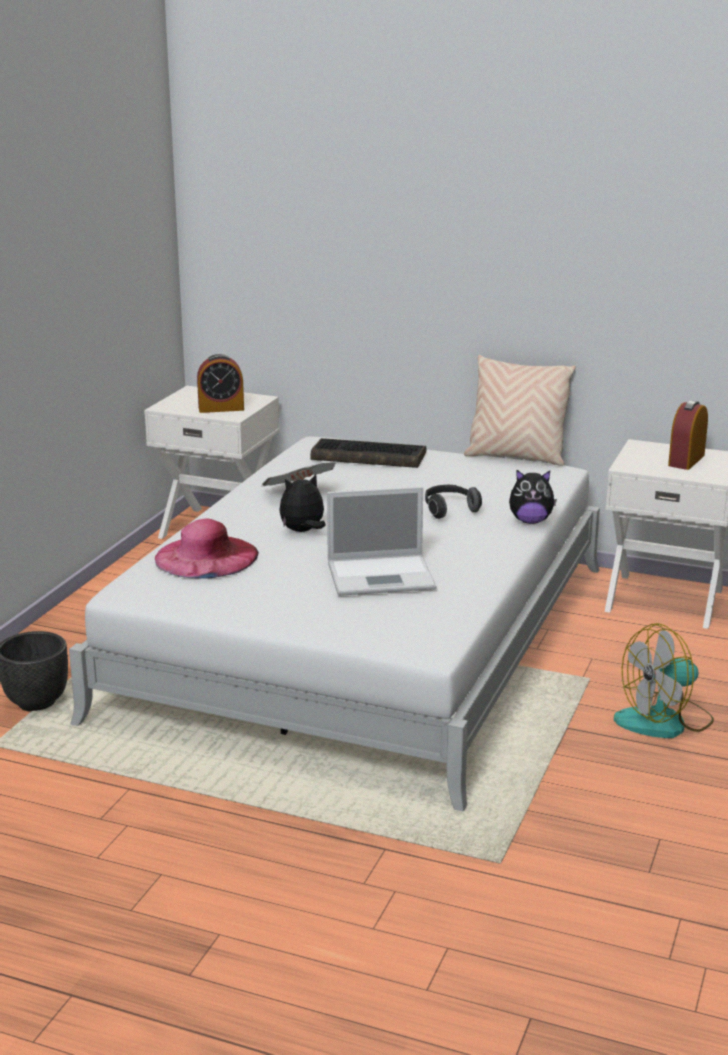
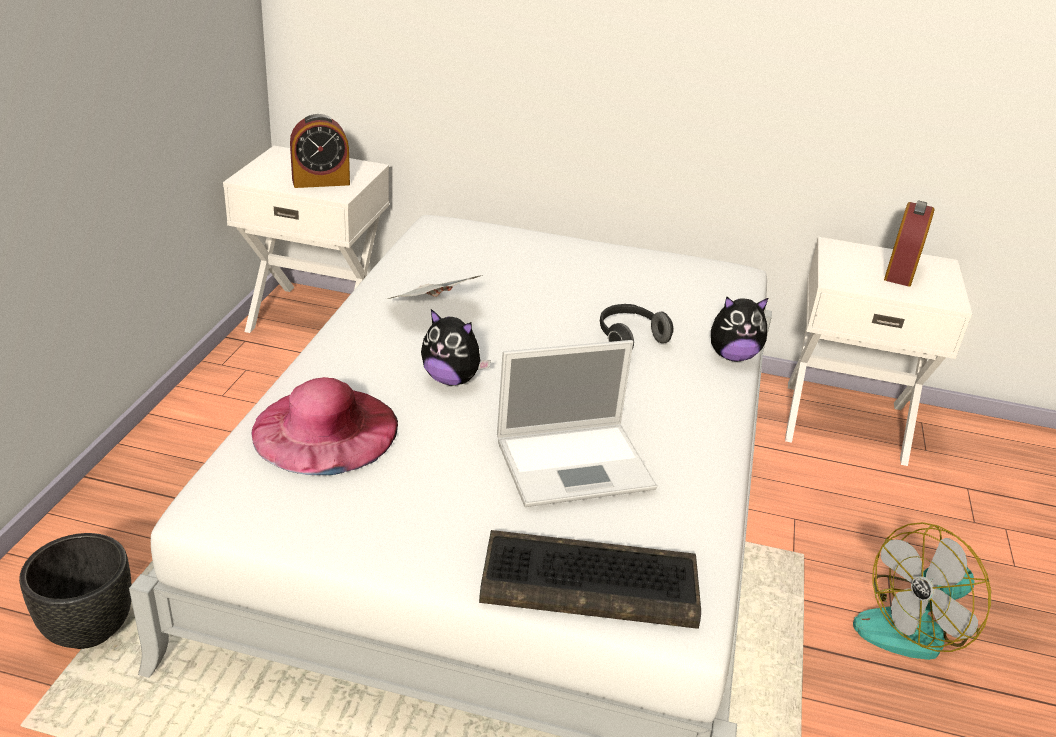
camera: 10 degrees left, 10 degrees up
plush toy [279,474,326,532] -> plush toy turned 120 degrees counterclockwise [421,309,491,386]
keyboard [311,438,426,468] -> keyboard moved to [479,530,701,629]
beige pillow [464,355,576,466] -> none

